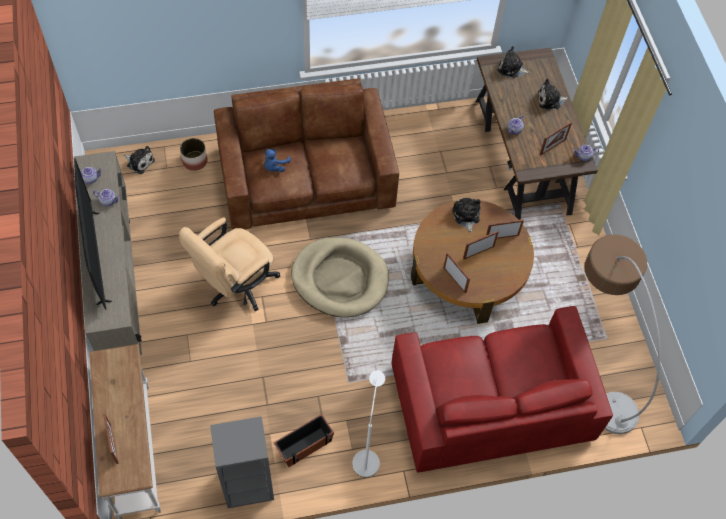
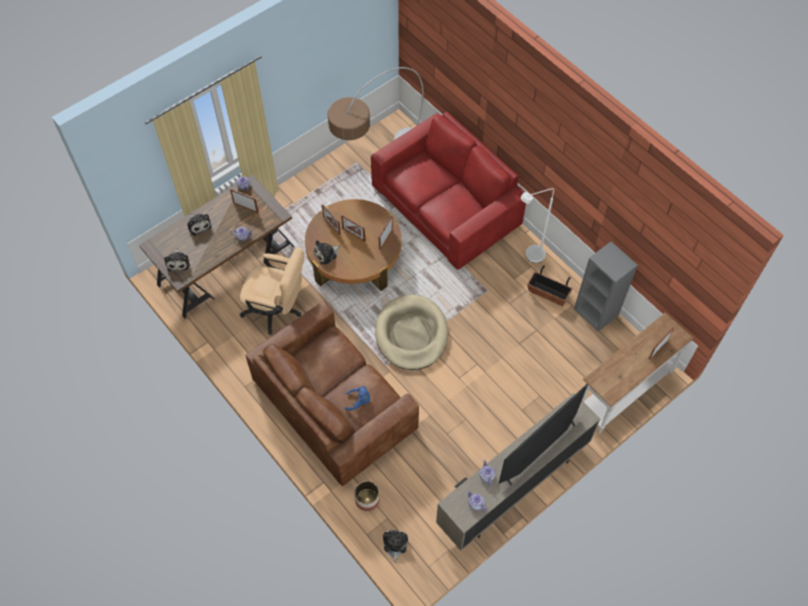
camera: 115 degrees left, 0 degrees up
beige office chair [179,218,280,311] -> beige office chair moved to [240,247,305,334]

